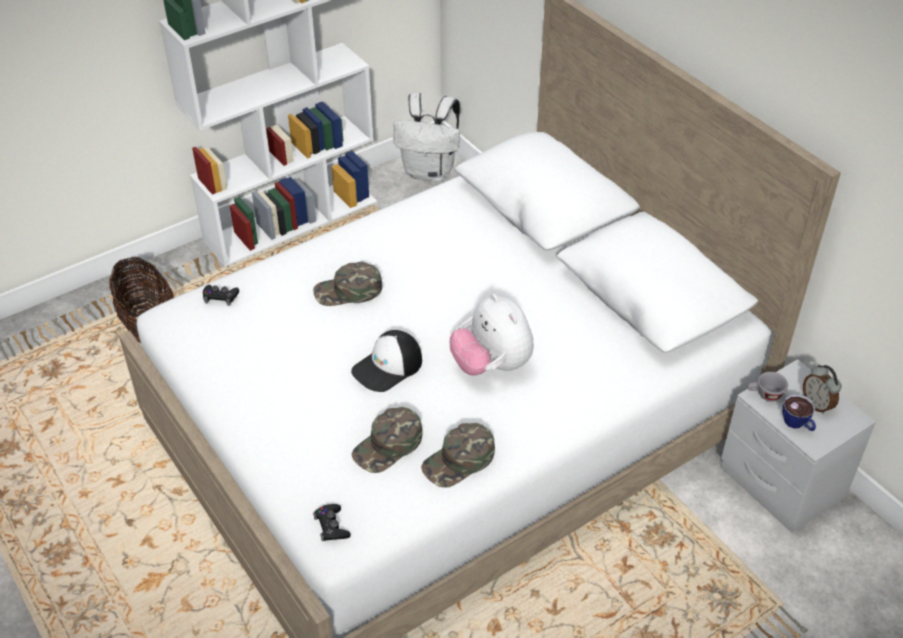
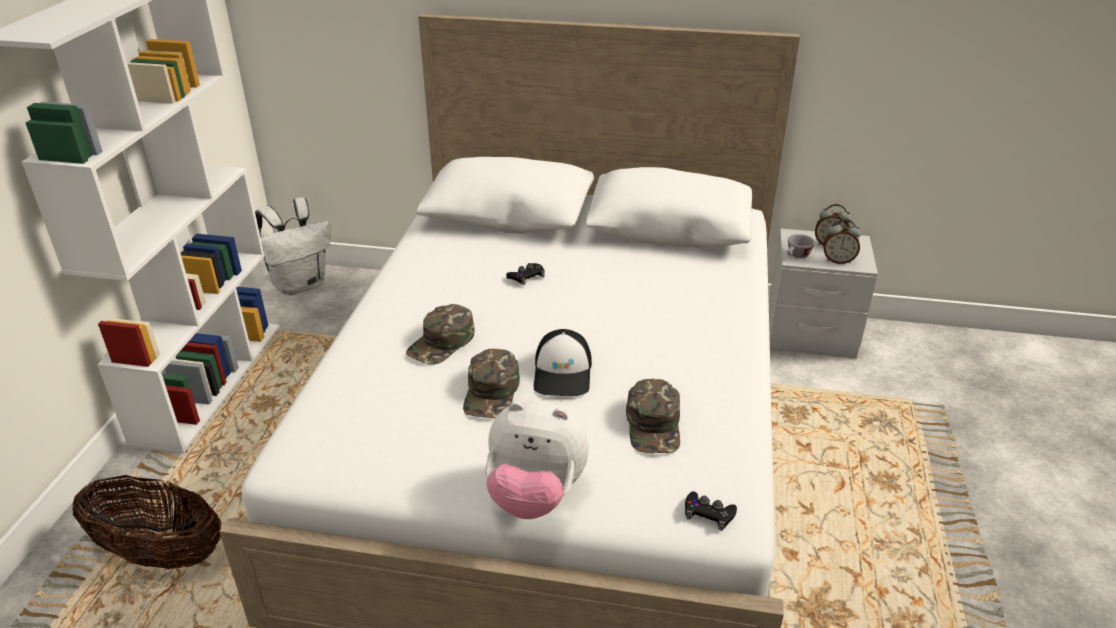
camera: 45 degrees left, 10 degrees down
black game controller [203,285,239,306] -> black game controller moved to [506,263,545,285]
green cap [421,423,495,488] -> green cap moved to [463,349,520,418]
plush toy [450,294,534,376] -> plush toy moved to [485,400,589,519]
cup [782,394,816,431] -> alarm clock [823,219,861,264]

